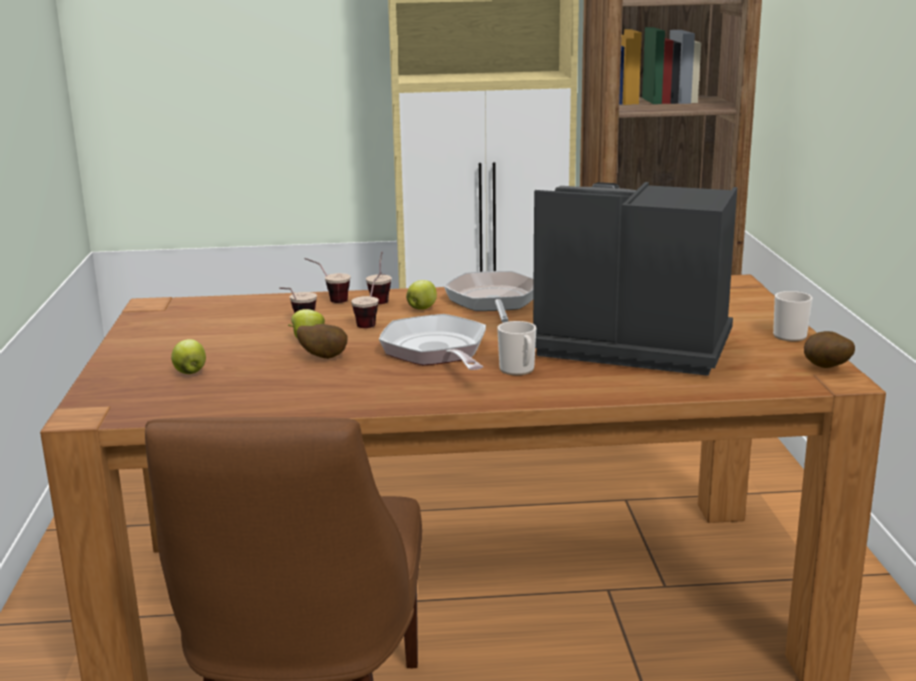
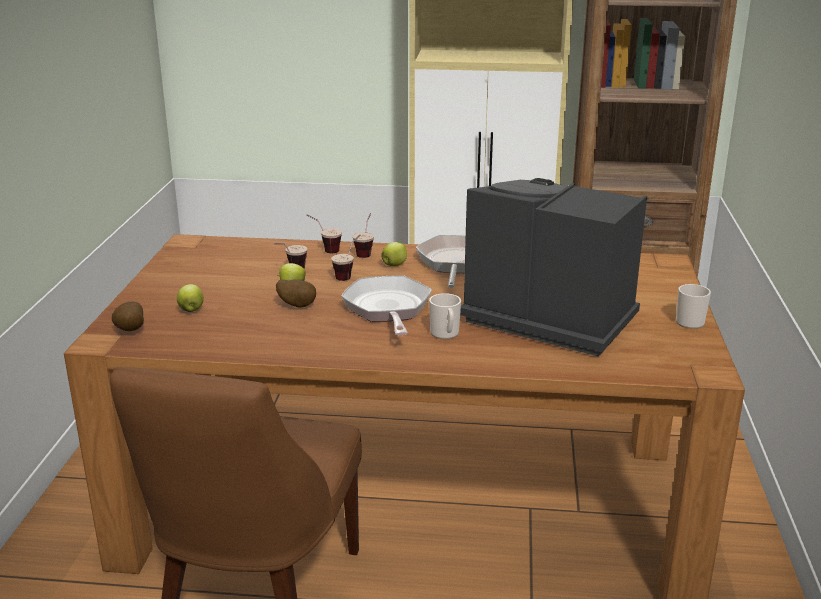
camera: 10 degrees right, 5 degrees up
potato [804,331,855,368] -> potato moved to [112,302,144,331]

